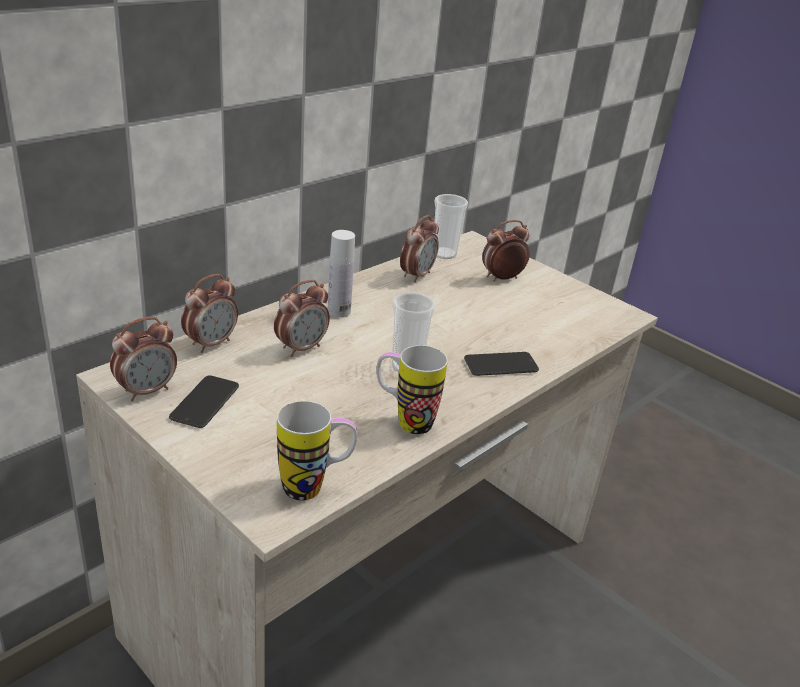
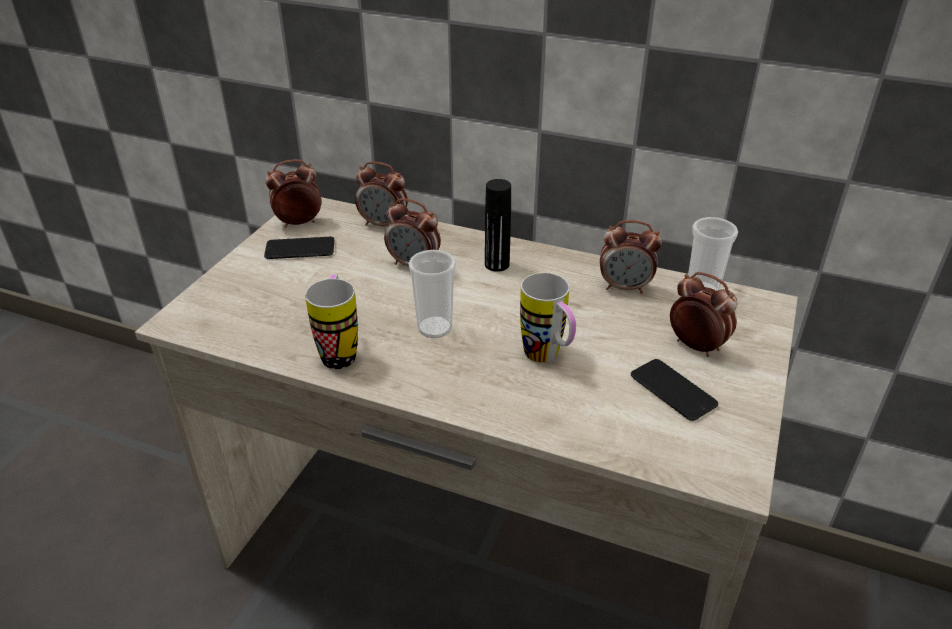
camera: 70 degrees right, 5 degrees up
alarm clock [110,317,177,401] -> alarm clock turned 135 degrees clockwise [265,159,321,227]
mug [277,401,357,501] -> mug moved to [520,273,576,362]
white bottle [328,230,355,318] -> black bottle [485,179,511,272]
phone [464,352,539,376] -> phone moved to [631,359,718,421]

